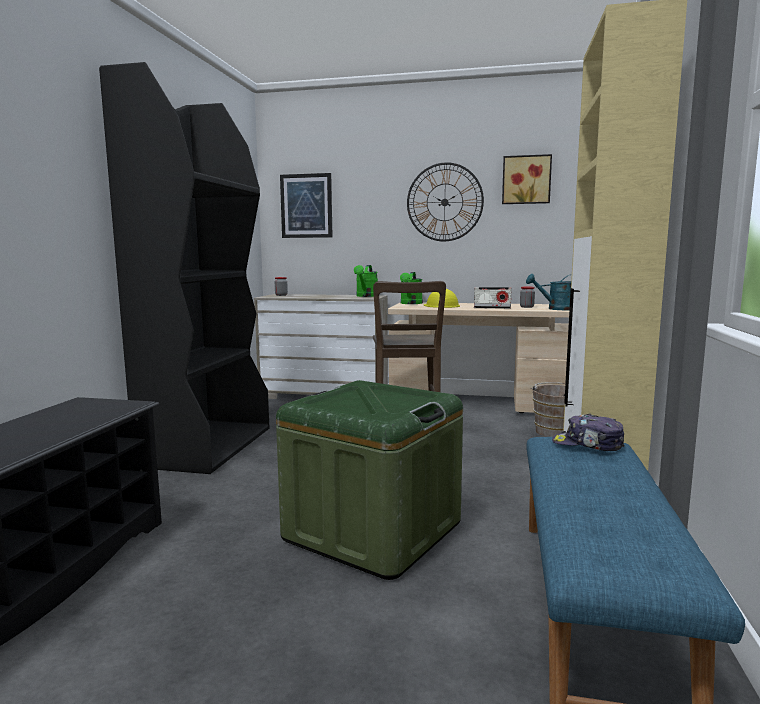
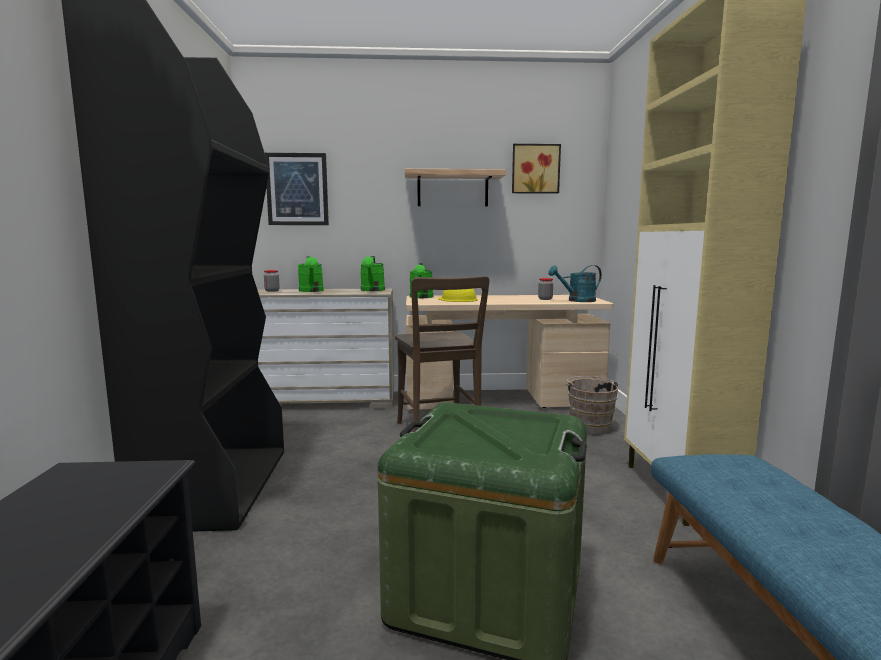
camera: 15 degrees left, 0 degrees up
wall clock [407,162,484,242] -> shelf [405,169,506,207]
radio [474,287,512,309] -> none
cap [552,413,625,451] -> none
none -> green watering can [298,256,324,292]

